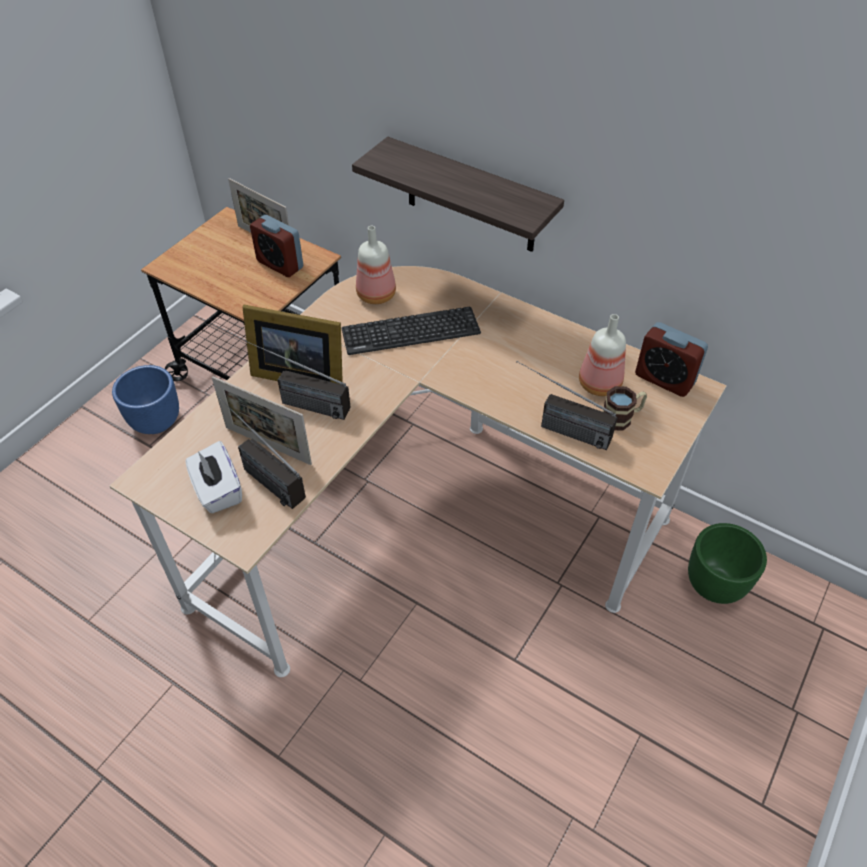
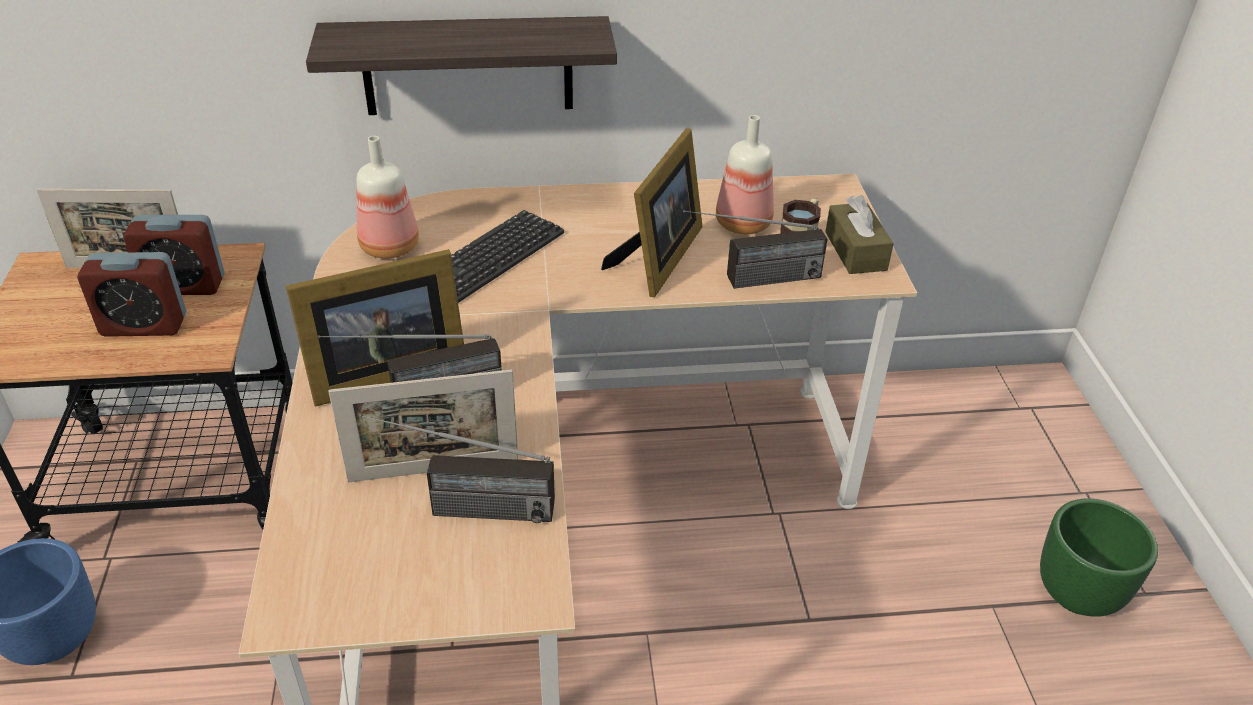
camera: 40 degrees left, 10 degrees down
white tissue box [185,441,242,513] -> none
alarm clock [635,322,708,397] -> alarm clock moved to [77,252,186,337]
green planter [688,523,767,604] -> green planter moved to [1040,498,1158,617]
none -> picture frame [601,128,703,297]
none -> brown tissue box [826,195,894,274]

